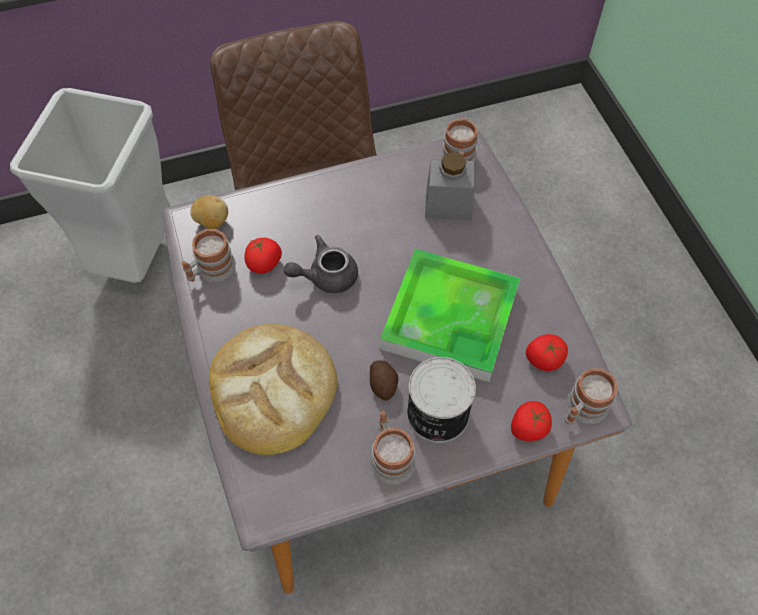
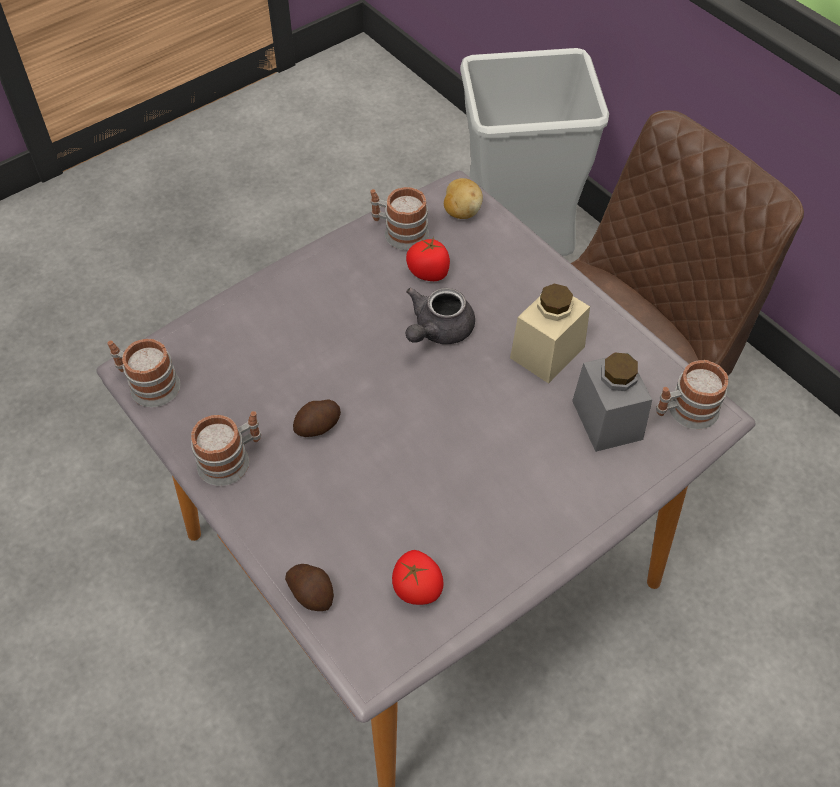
camera: 70 degrees right, 5 degrees down
bread [209,324,337,455] -> none
grey teapot [284,235,358,293] -> grey teapot turned 105 degrees counterclockwise [406,288,475,344]
tray [380,249,520,382] -> none
can [407,357,476,443] -> none
tomato [511,401,552,441] -> potato [285,564,334,611]
mug [565,368,617,425] -> mug moved to [107,339,180,407]
none -> beige jar [510,284,590,384]

